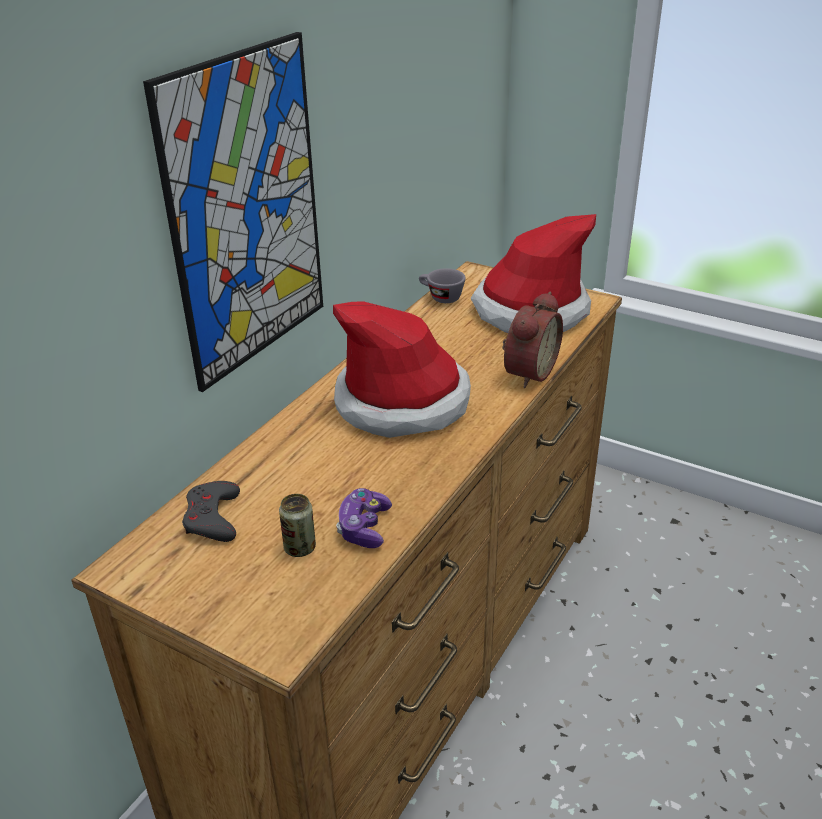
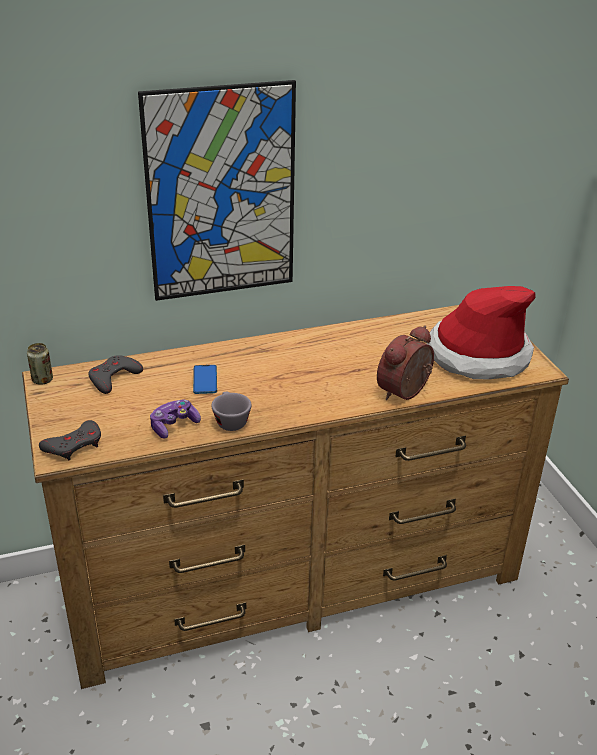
camera: 40 degrees right, 0 degrees up
can [279,494,316,557] -> can moved to [27,343,53,385]
hat [333,301,471,438] -> none
grey cup [419,268,466,303] -> grey cup moved to [211,392,251,431]
alarm clock [503,292,563,388] -> alarm clock turned 150 degrees clockwise [377,326,434,400]
none -> grey game controller [39,420,101,460]
none -> phone [193,365,217,394]

